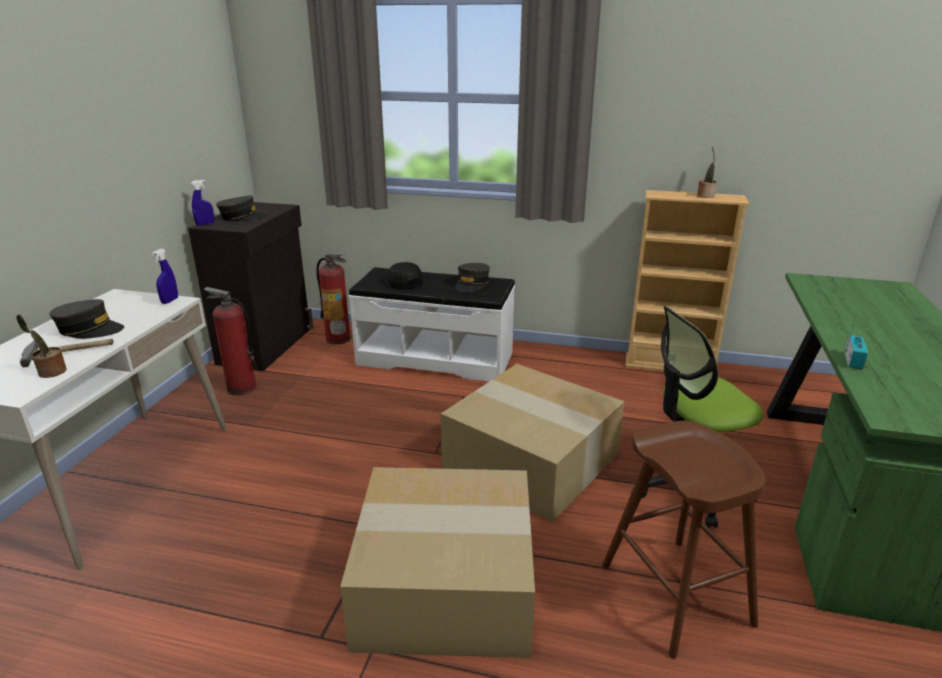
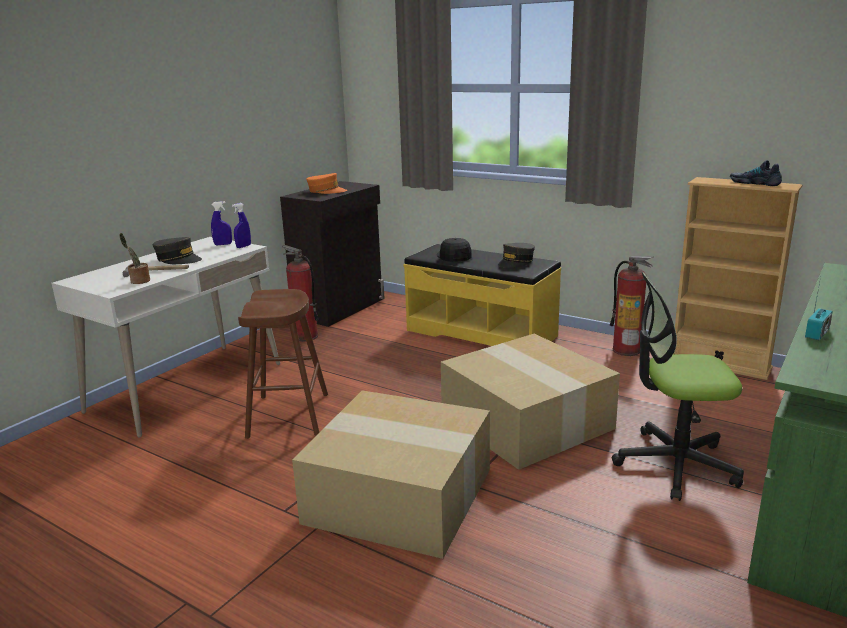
camera: 20 degrees right, 5 degrees down
blue spray bottle [191,180,214,226] -> blue spray bottle moved to [211,201,232,245]
grey cap [216,195,268,221] -> orange cap [306,173,347,194]
fire extinguisher [317,253,351,345] -> fire extinguisher moved to [610,256,653,356]
white bench [348,267,515,382] -> yellow bench [403,244,561,346]
brown stool [602,421,765,659] -> brown stool moved to [238,289,328,439]
potted plant [697,146,717,198] -> shoe [730,160,782,186]

